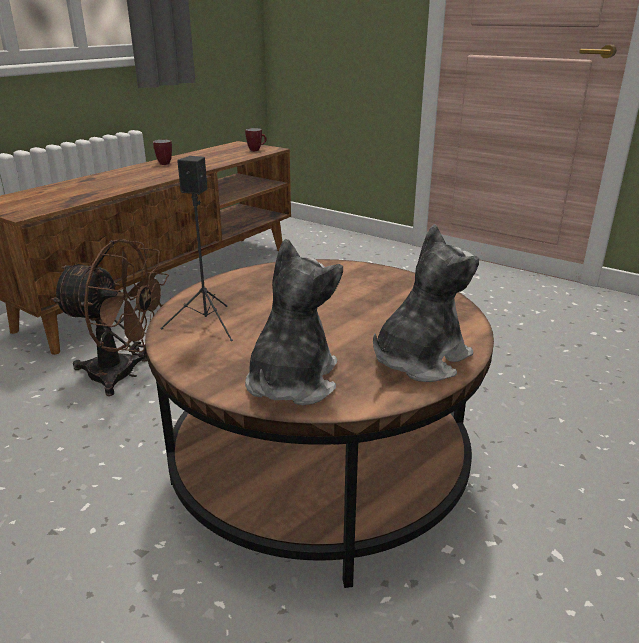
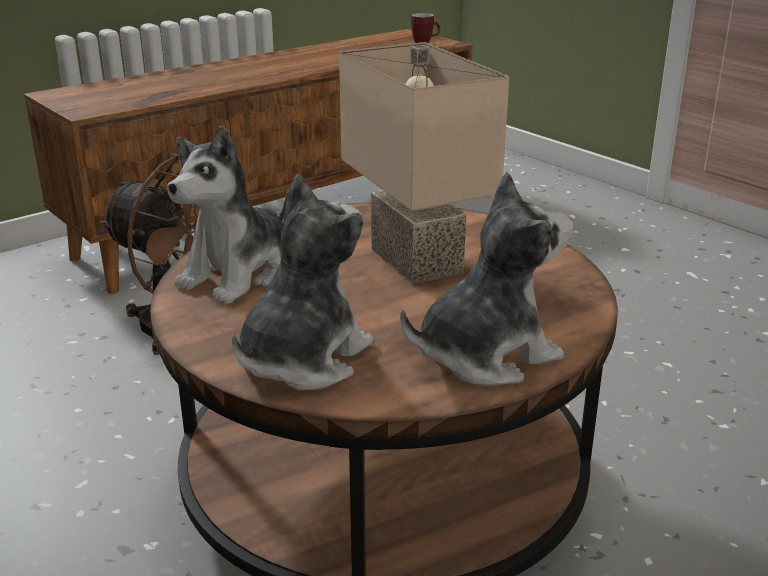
camera: 15 degrees right, 0 degrees up
mug [153,140,172,165] -> none
black speaker [160,156,233,341] -> plush toy [167,126,289,304]
none -> beige table lamp [339,42,509,285]

